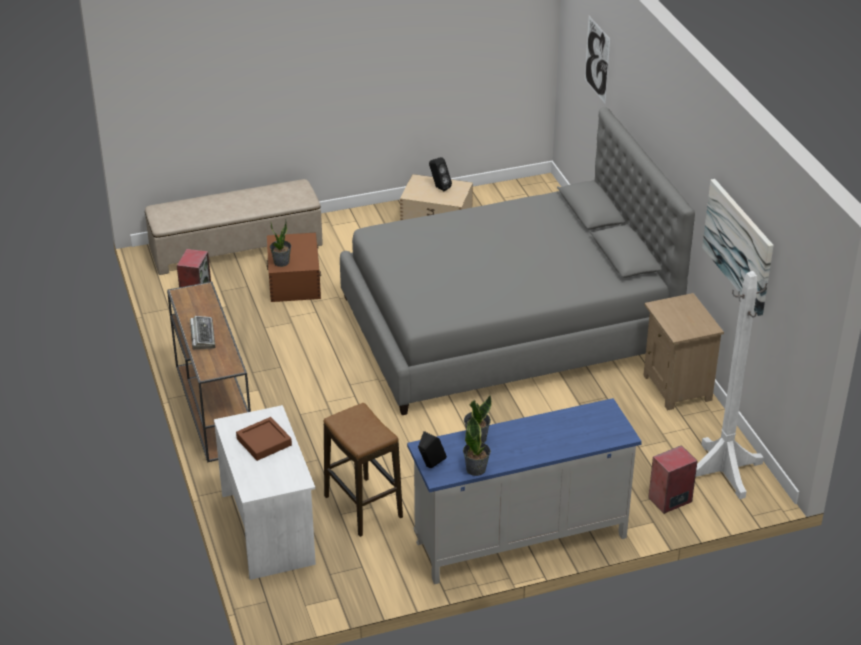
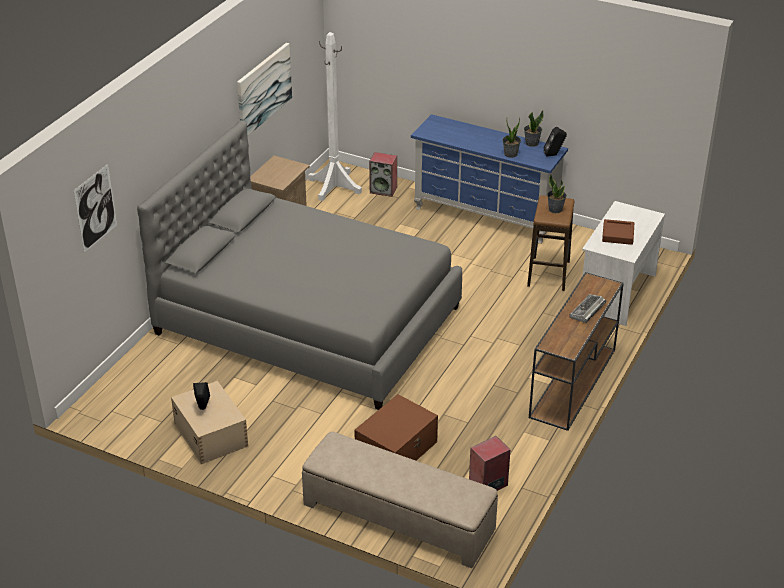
camera: 135 degrees left, 0 degrees up
potted plant [270,223,291,267] -> potted plant moved to [547,174,566,213]

